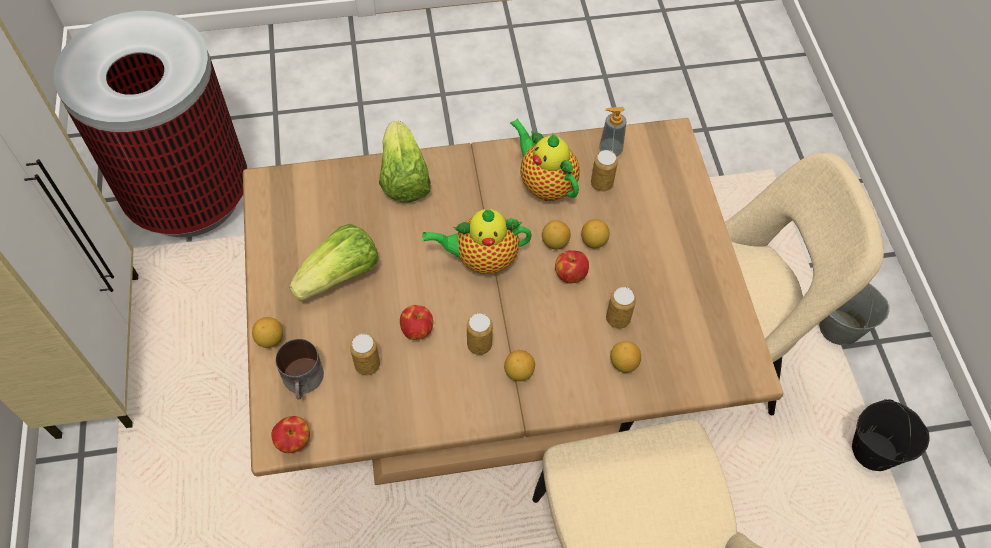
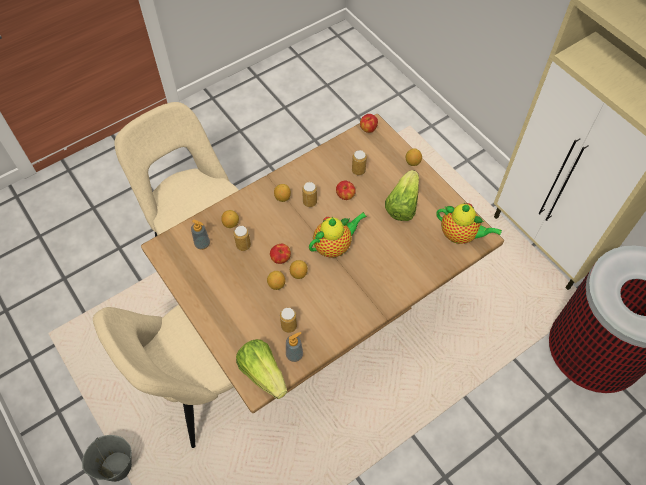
camera: 155 degrees right, 0 degrees up
mug [275,339,324,399] -> none
lettuce [379,121,431,203] -> lettuce moved to [236,339,287,399]
teapot [510,119,580,201] -> teapot moved to [436,203,502,244]
black bucket [852,399,930,471] -> none
none -> soap dispenser [191,219,210,250]

